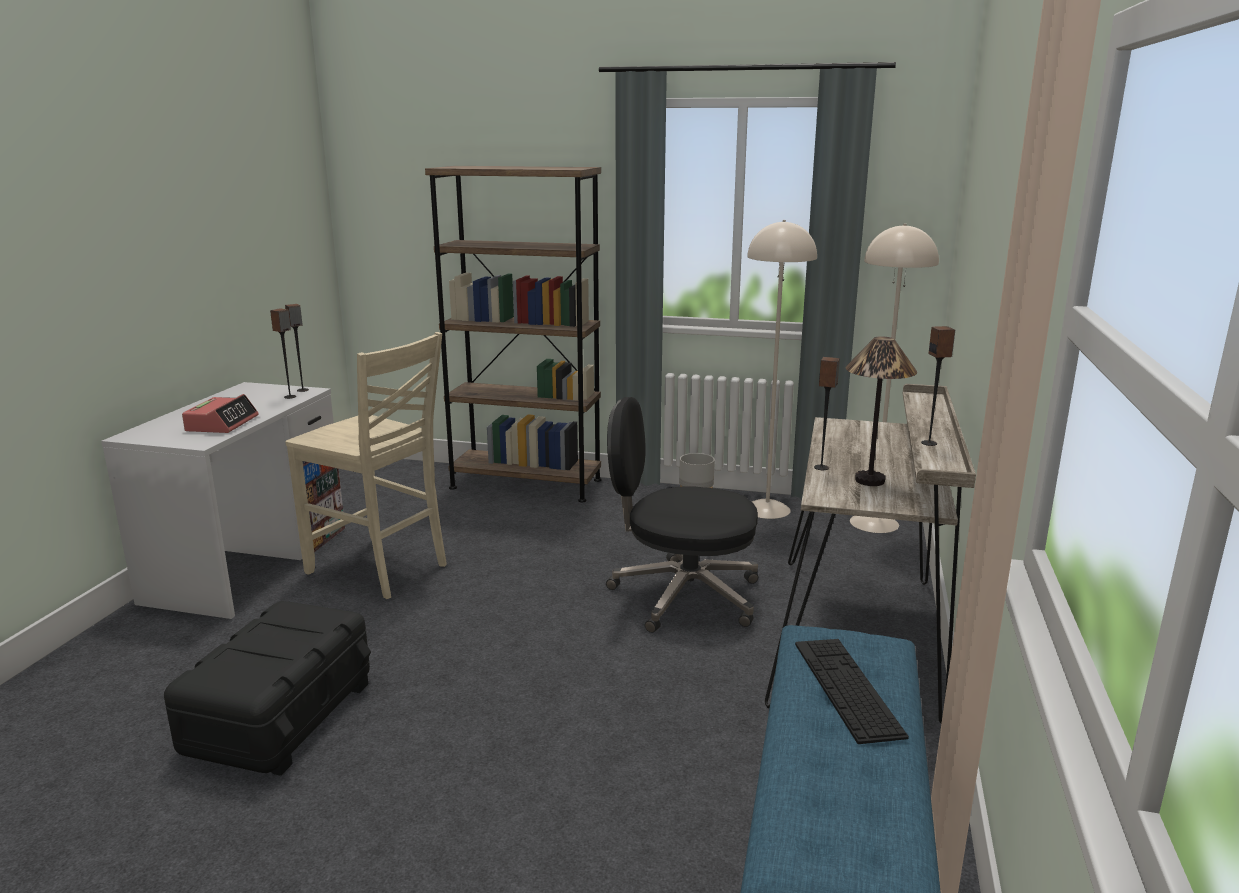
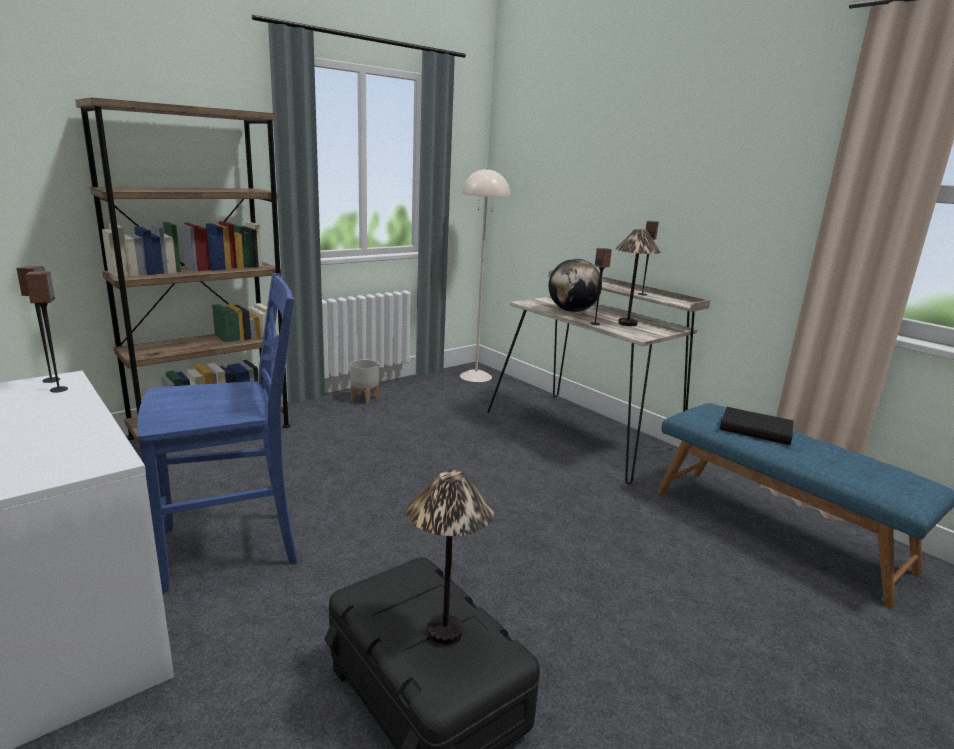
camera: 55 degrees left, 0 degrees up
alarm clock [182,394,259,433] -> none
beige chair [285,332,447,599] -> blue chair [137,273,298,593]
black office chair [606,397,758,633] -> none
beige floor lamp [747,220,817,519] -> none
keyboard [795,639,909,744] -> black book [720,407,794,445]
none -> table lamp [406,469,494,645]
none -> globe [549,259,602,312]

